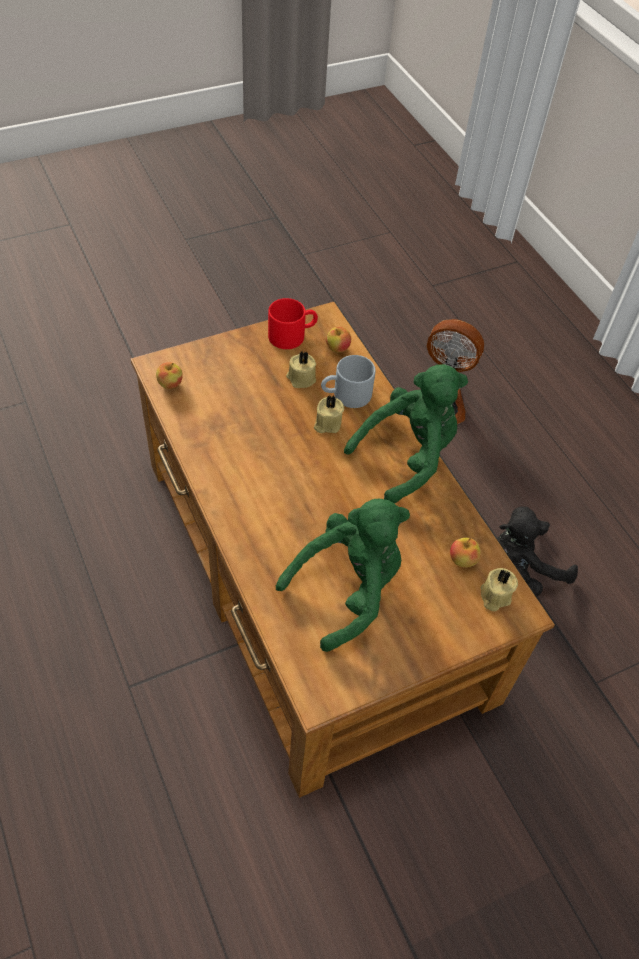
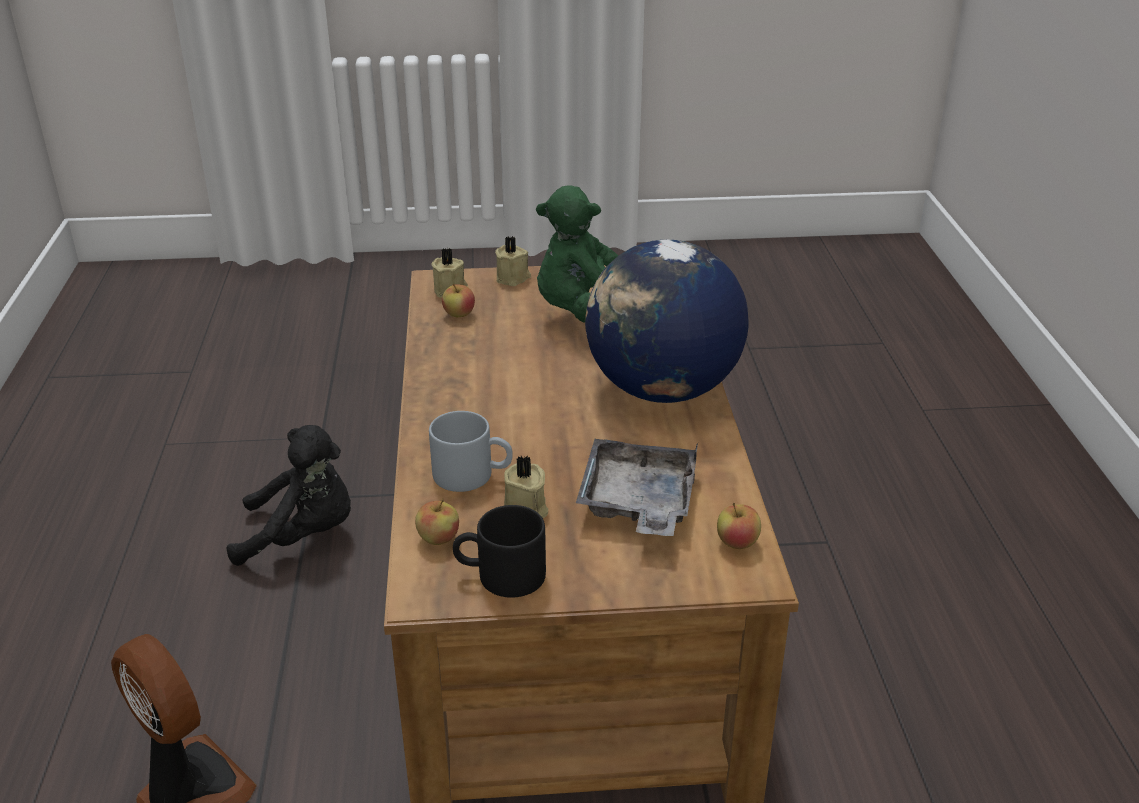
camera: 155 degrees left, 20 degrees down
red mug [268,298,318,349] -> black mug [453,505,546,598]
beige candle [314,396,344,433] -> beige candle moved to [495,236,531,286]
green plush toy [344,364,468,503] -> none
none -> grey tray [576,439,698,536]
none -> globe [585,240,749,403]

